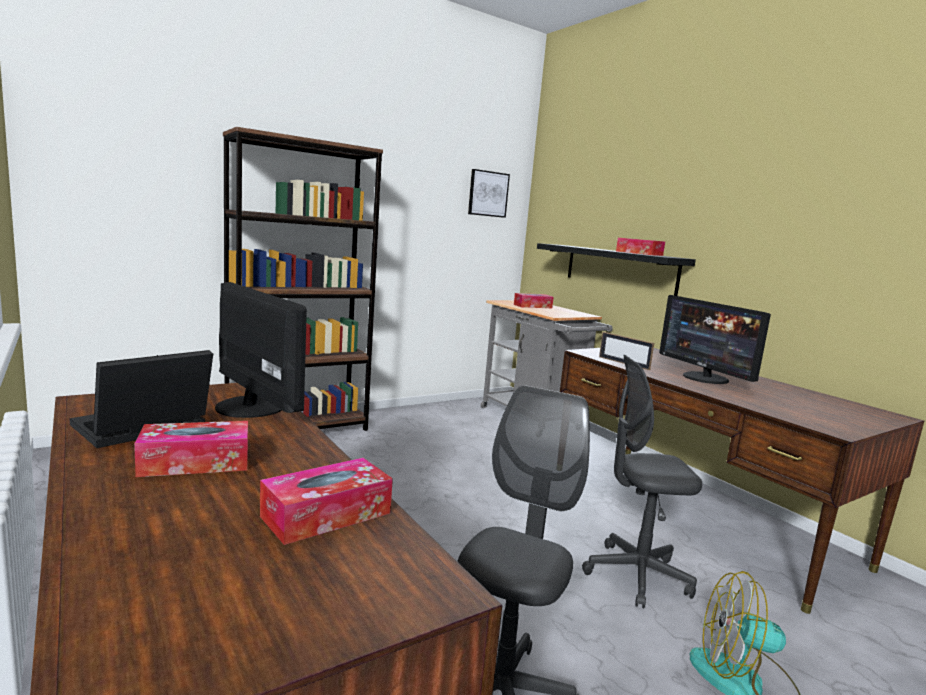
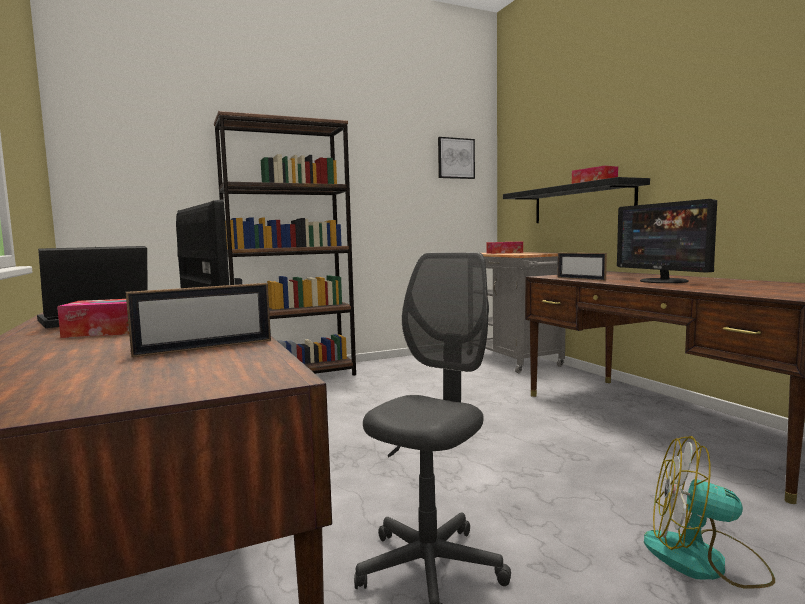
camera: 10 degrees right, 5 degrees down
tissue box [260,458,393,545] -> picture frame [126,283,271,357]
grey office chair [582,355,702,608] -> none

